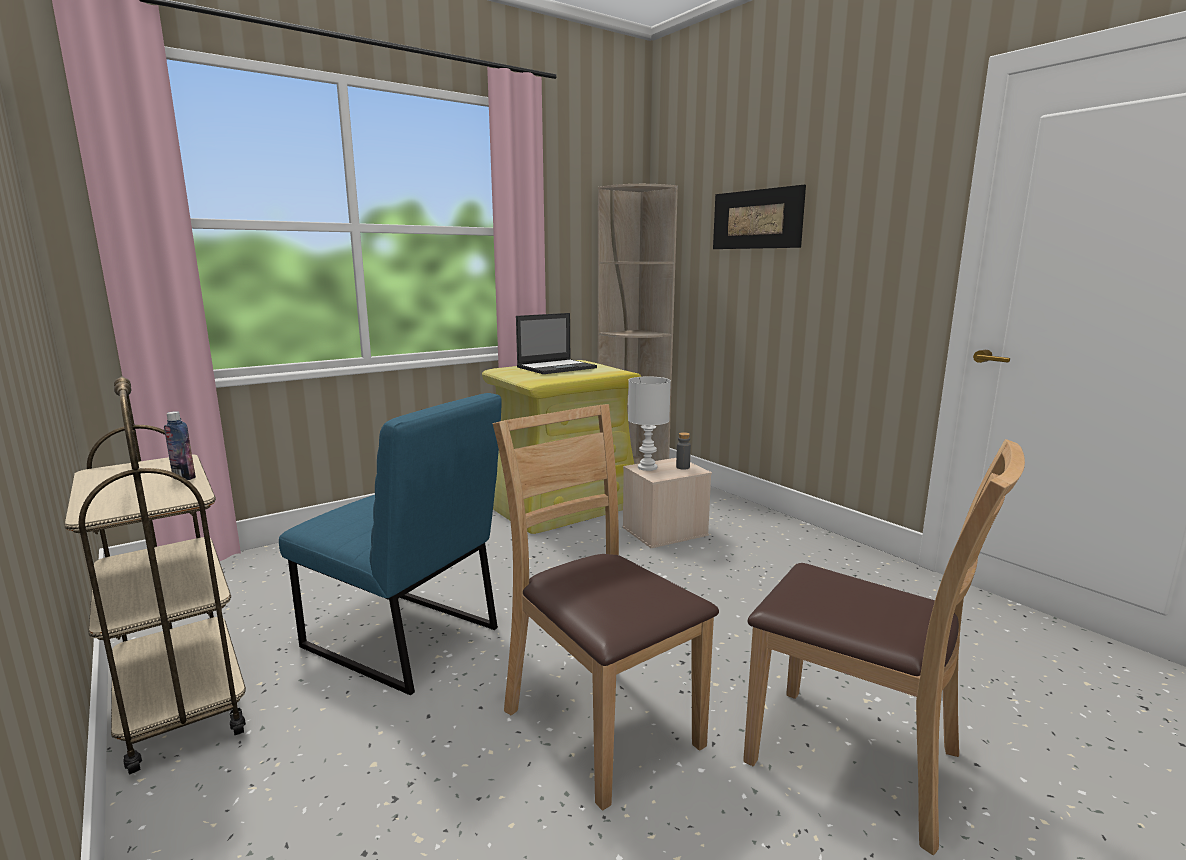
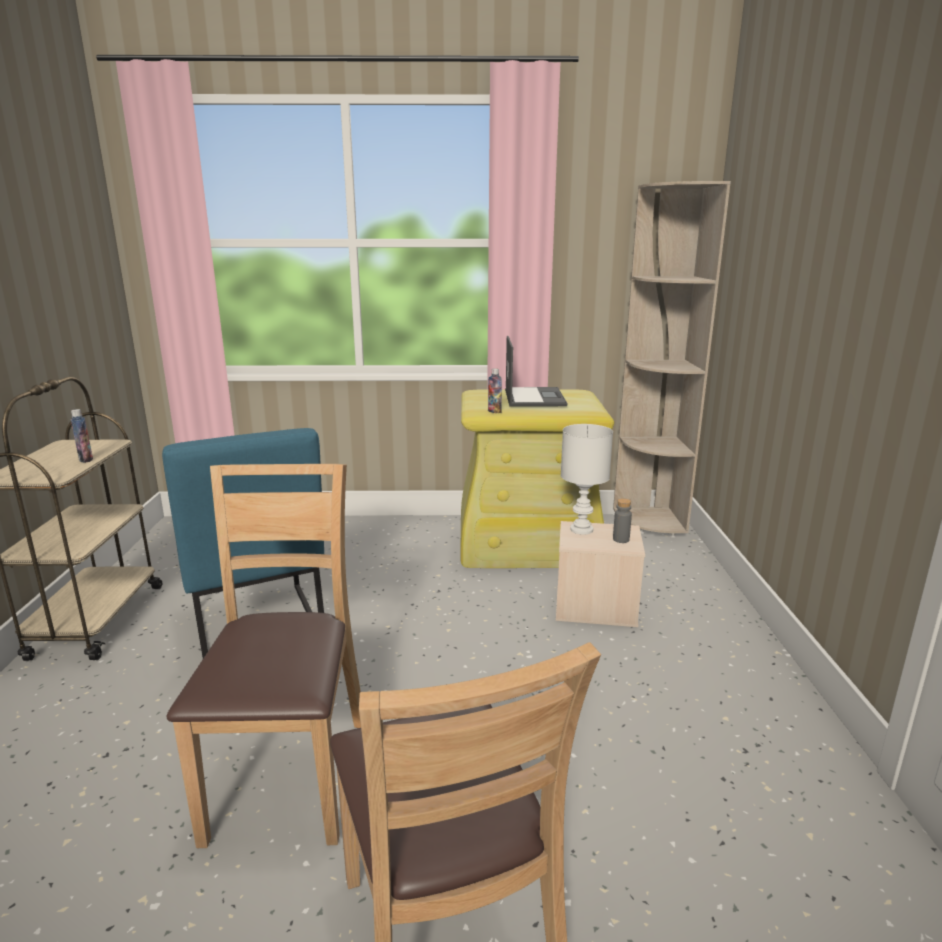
camera: 35 degrees right, 5 degrees up
laptop [516,313,597,374] -> laptop turned 90 degrees counterclockwise [505,336,567,406]
picture [713,185,806,249] -> none
none -> bottle [488,368,502,413]

